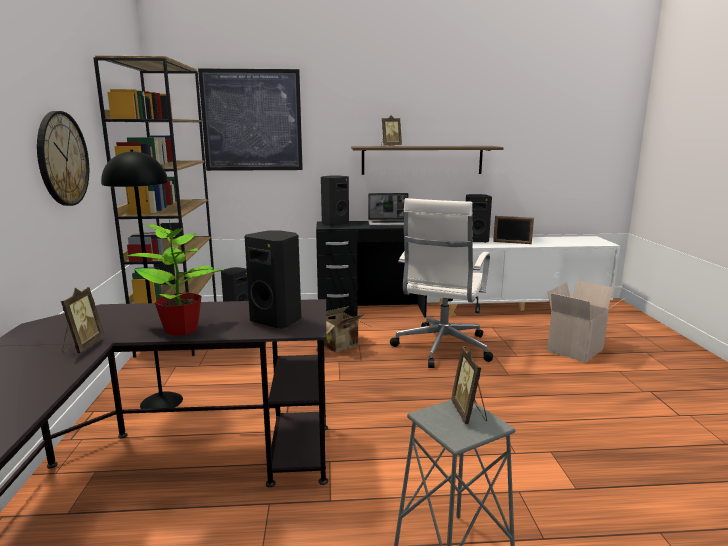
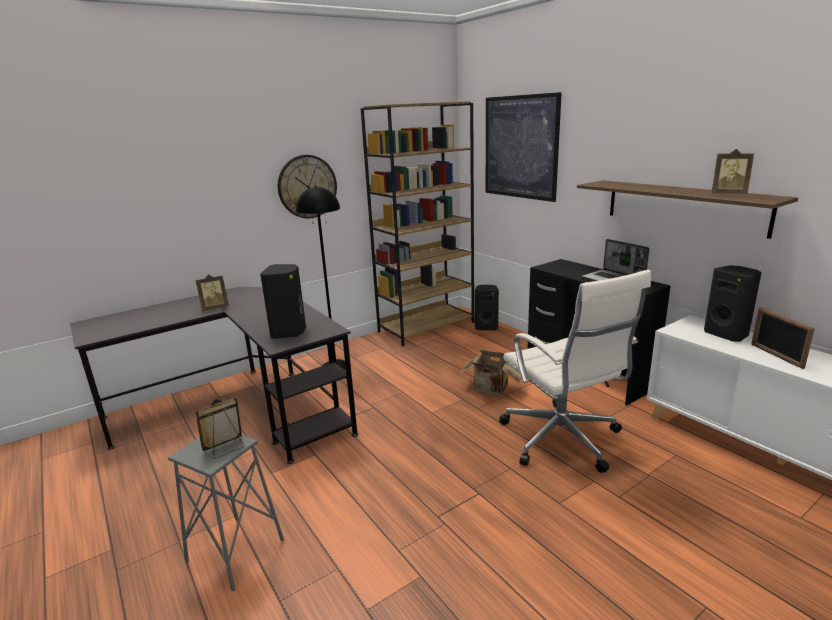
camera: 60 degrees right, 5 degrees up
potted plant [127,217,224,336] -> none
black speaker [321,175,349,226] -> none
picture frame [381,115,402,146] -> picture frame moved to [711,149,754,194]
white office chair [390,198,493,368] -> white office chair turned 105 degrees counterclockwise [499,270,651,473]
cardboard box [547,280,623,363] -> none

